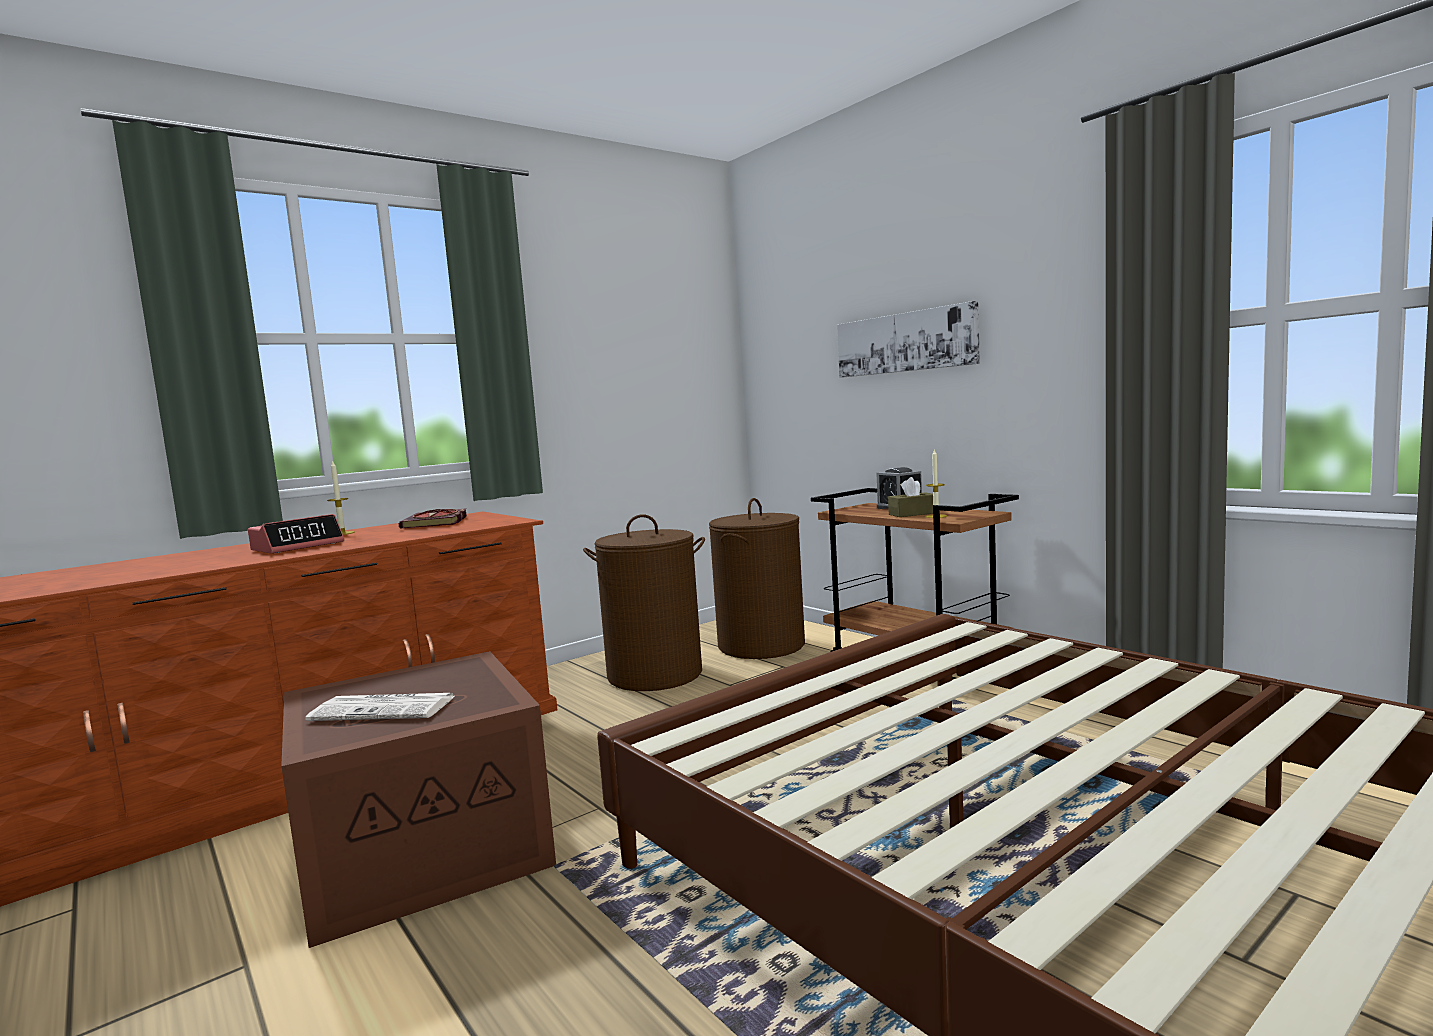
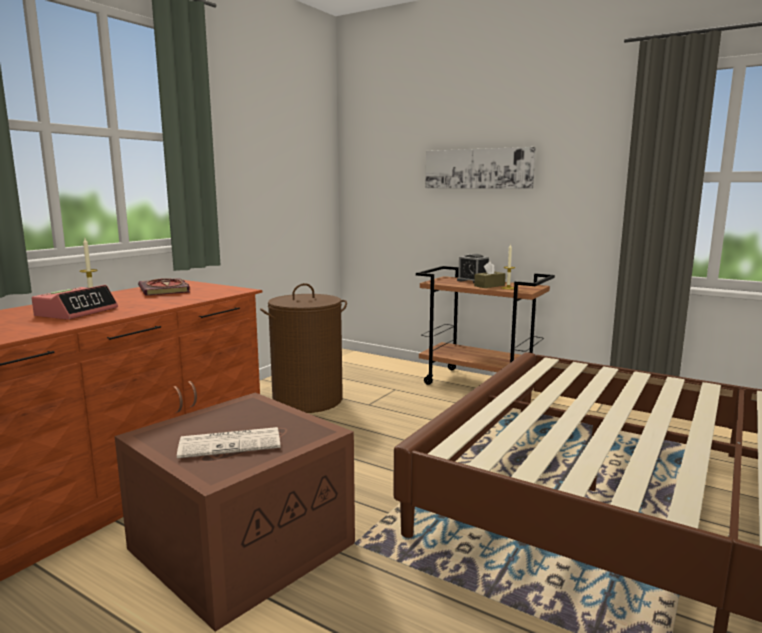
camera: 20 degrees left, 5 degrees up
brown laundry basket [709,498,805,659] -> none

